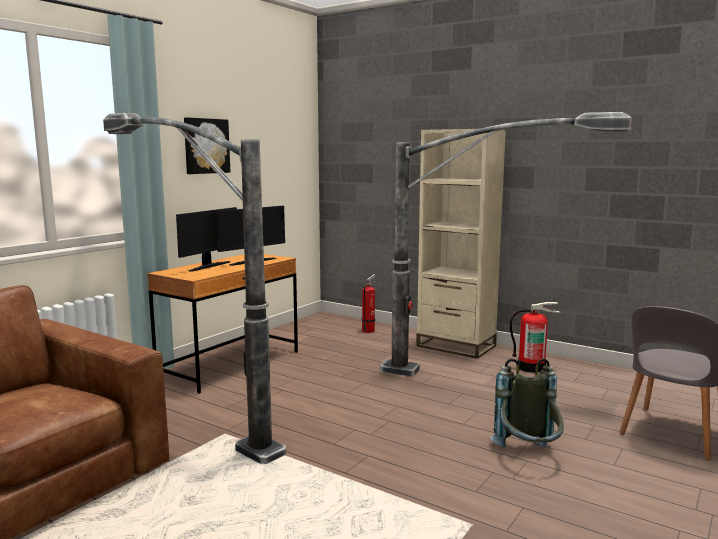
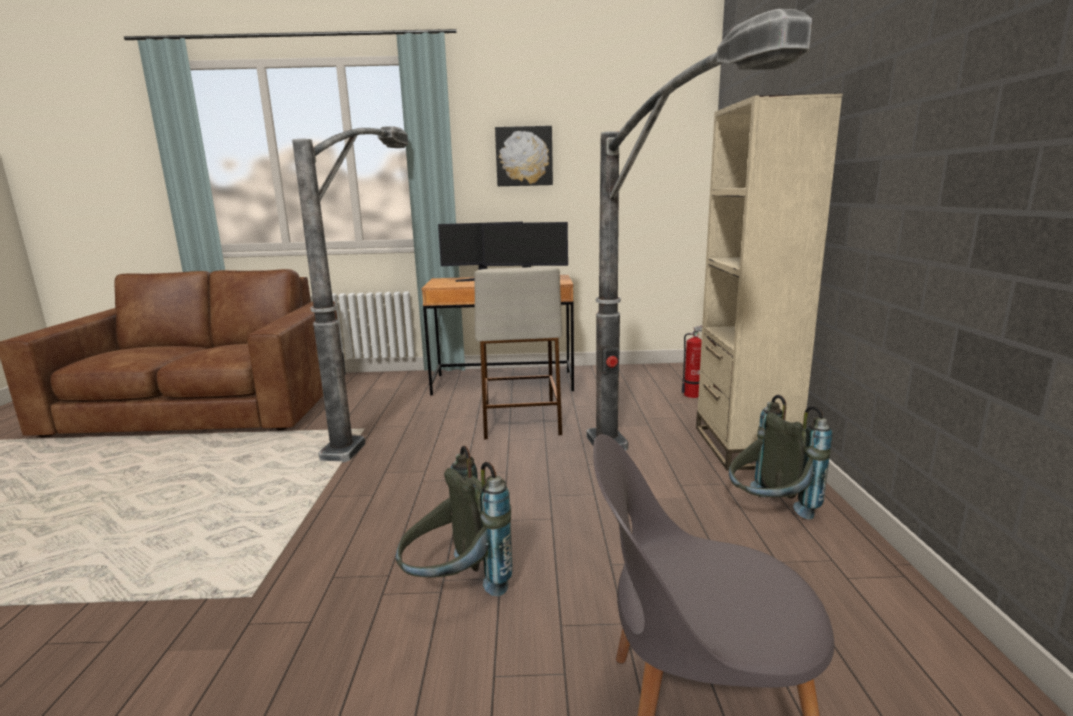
camera: 55 degrees right, 5 degrees up
fire extinguisher [509,302,561,373] -> grey backpack [729,395,832,520]
none -> beige stool [474,267,562,439]

